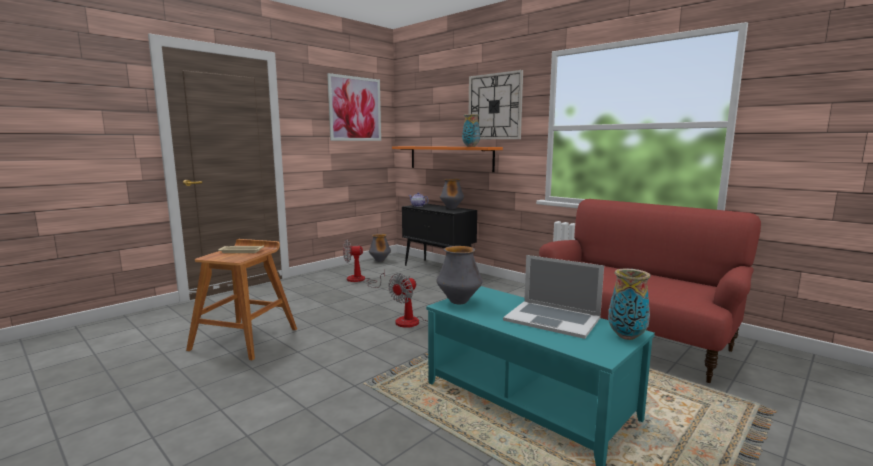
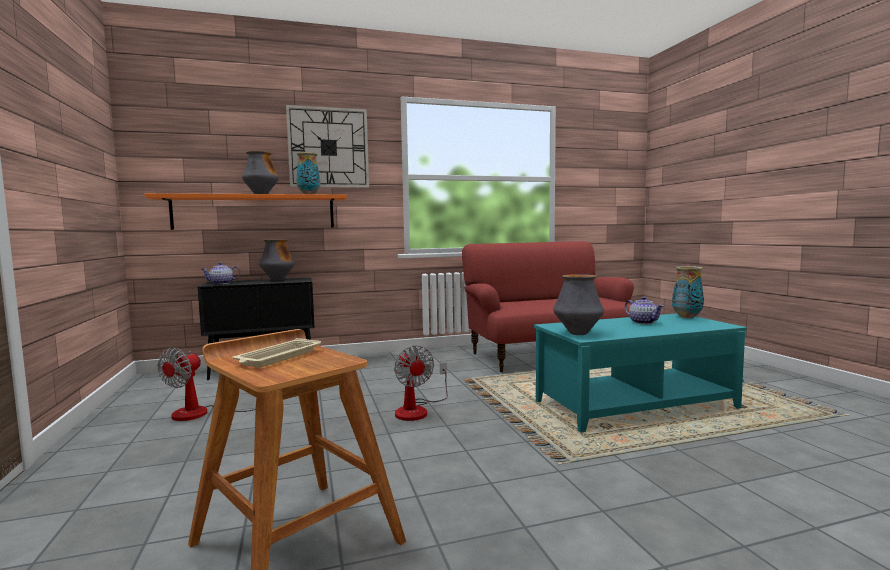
camera: 60 degrees left, 5 degrees down
picture [327,73,381,141] -> none
vase [369,234,391,262] -> vase moved to [242,151,279,194]
laptop [503,255,604,339] -> teapot [624,297,664,324]

